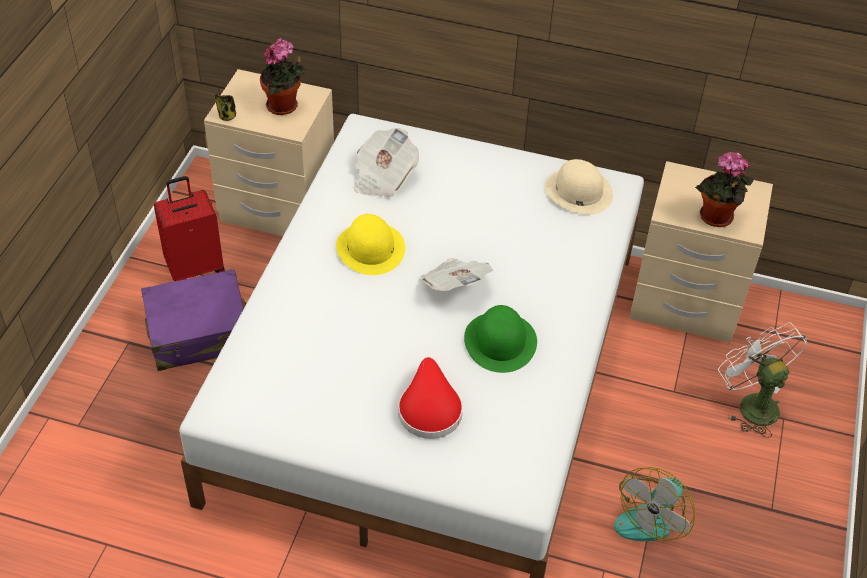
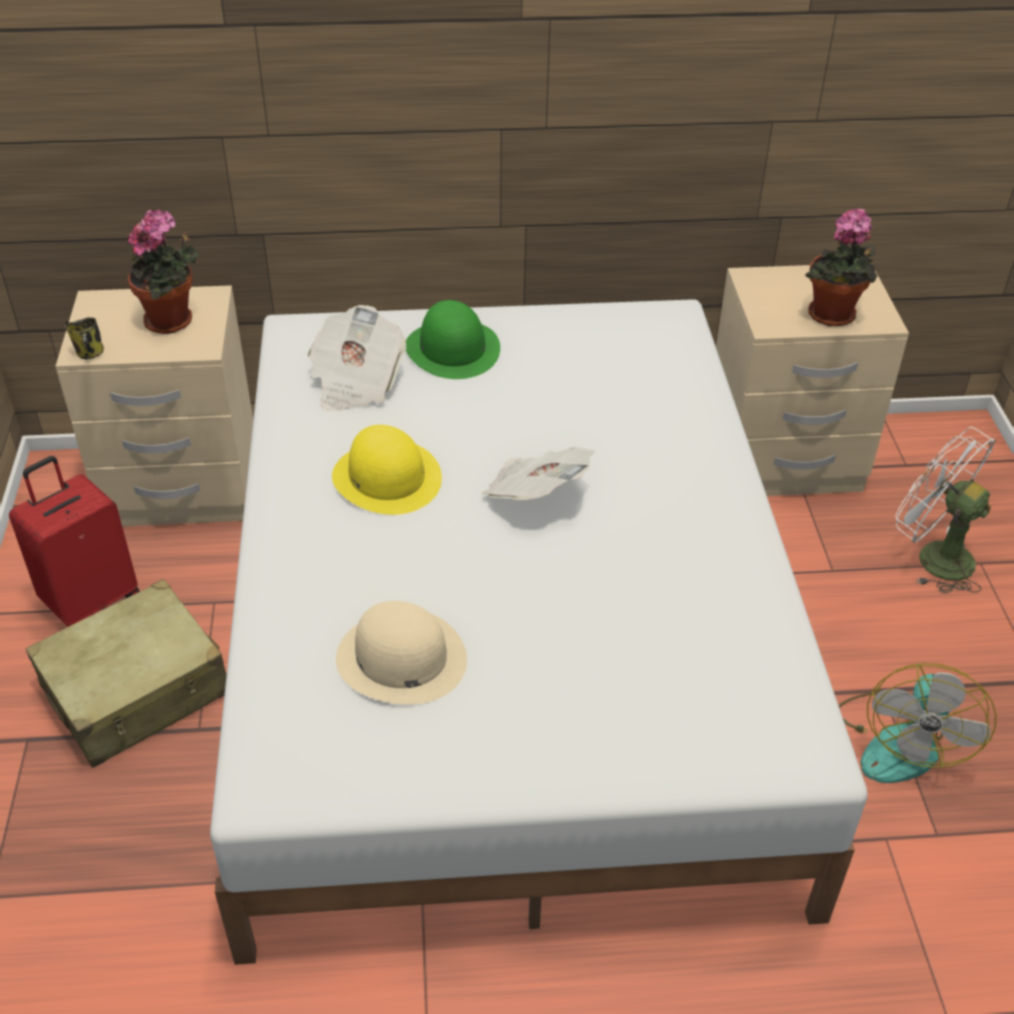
camera: 20 degrees left, 5 degrees down
purple suitcase [141,269,247,371] -> beige suitcase [25,579,226,768]
red hat [398,357,463,439] -> none
green hat [464,305,537,373] -> green hat moved to [406,300,500,379]
beige hat [545,159,613,215] -> beige hat moved to [336,601,467,705]

